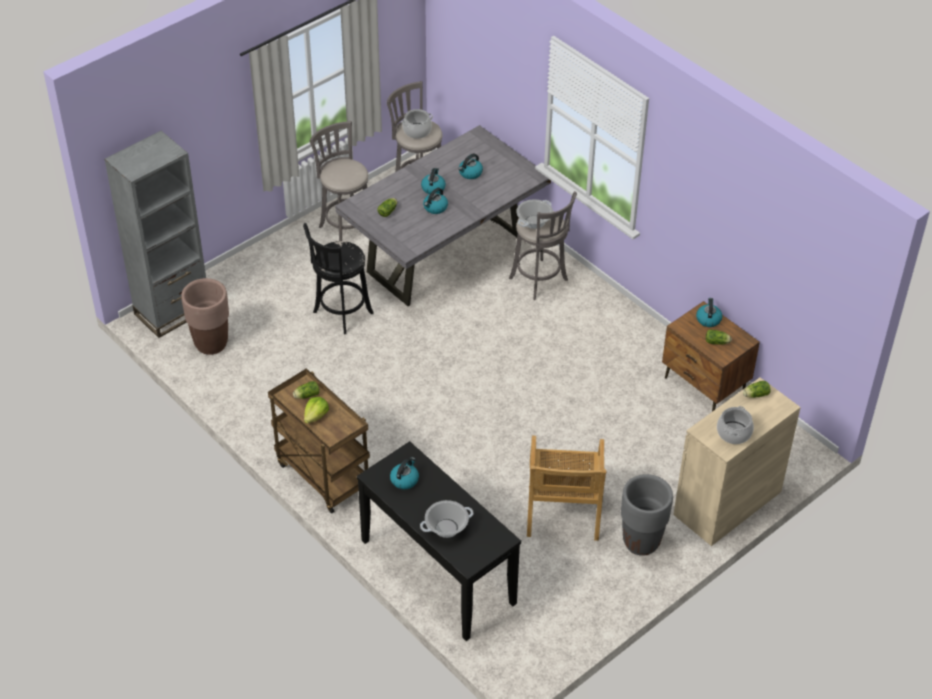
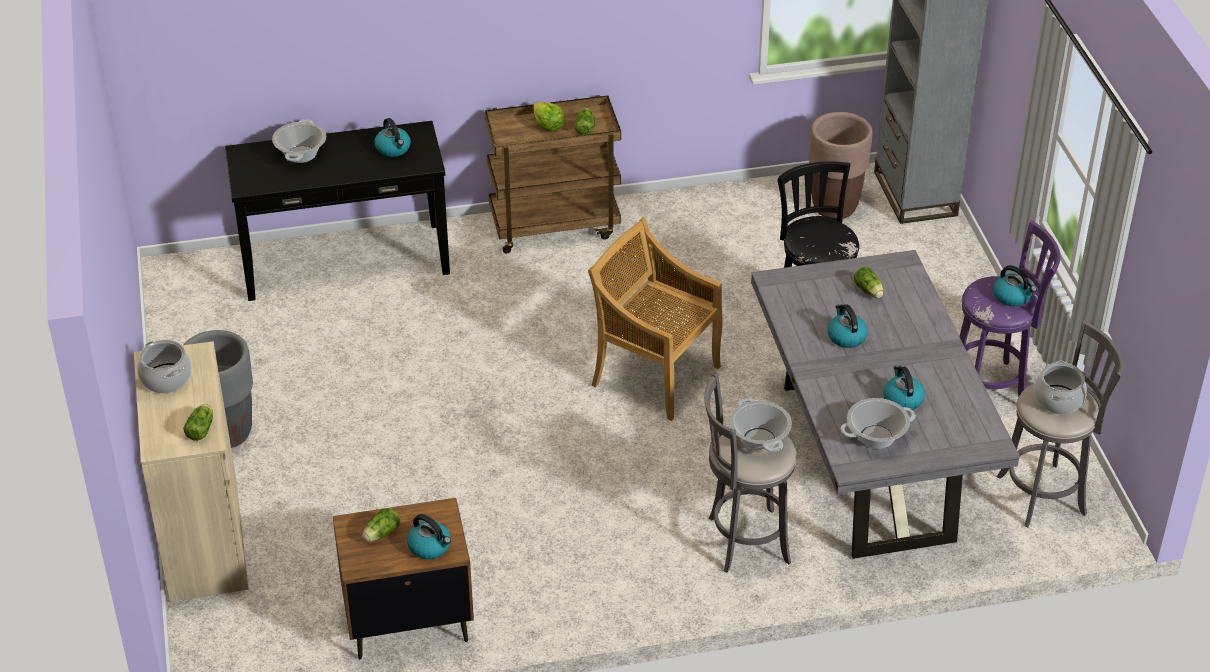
camera: 120 degrees right, 5 degrees down
grey stool [310,121,368,241] -> purple stool [960,220,1061,398]
kettle [421,168,446,194] -> kettle moved to [993,265,1037,306]
beige chair [527,436,606,541] -> beige chair moved to [588,217,723,421]
none -> cooking pot [841,398,916,449]

